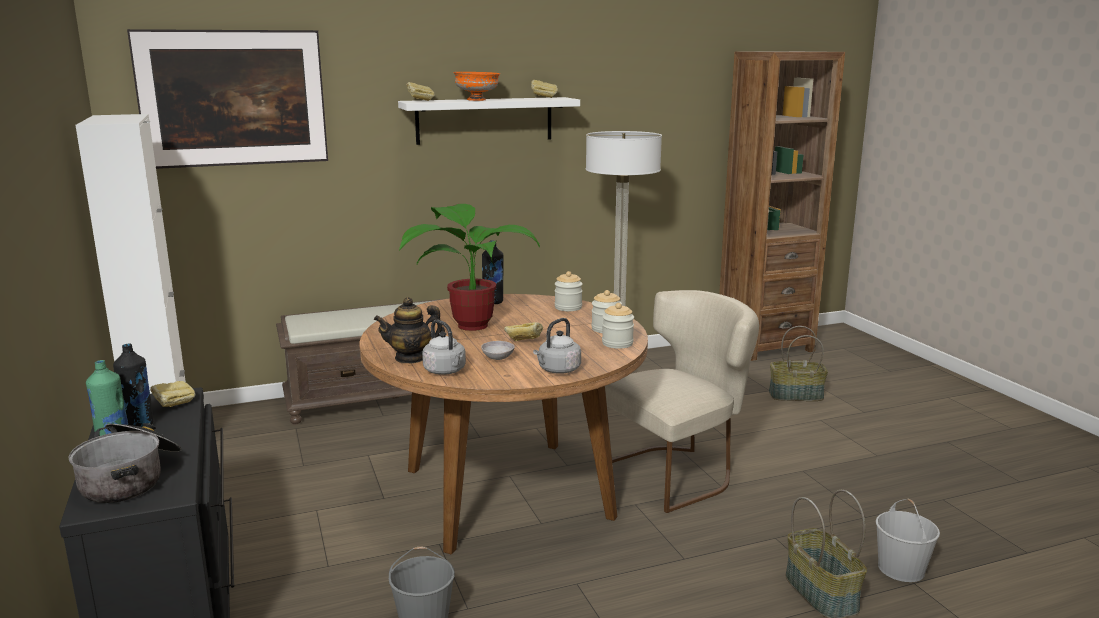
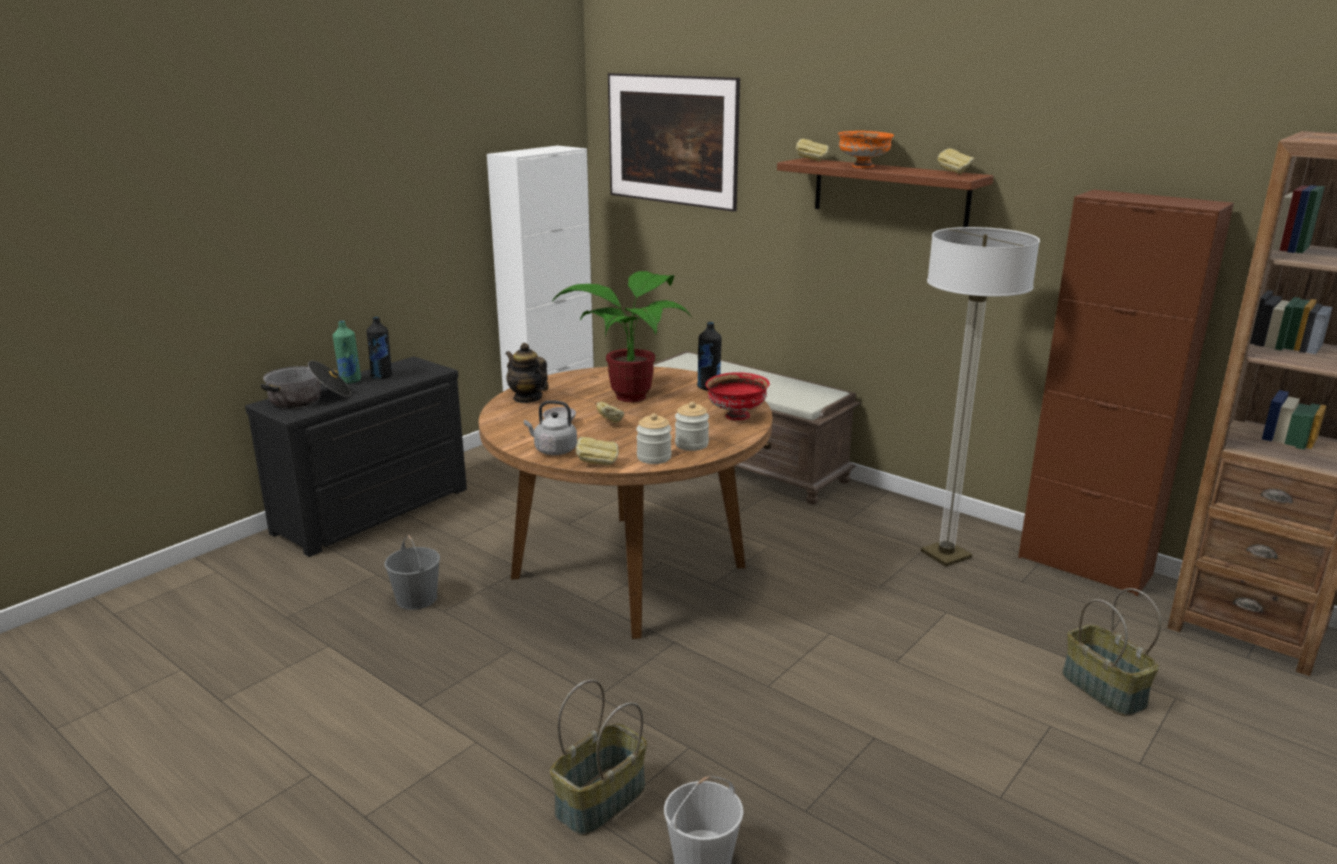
camera: 60 degrees right, 5 degrees up
bread [150,381,195,407] -> bread moved to [576,437,619,465]
white shelf [398,97,580,145] -> brown shelf [777,158,994,227]
grey kettle [422,320,466,375] -> none
jar [555,271,583,311] -> red bowl [706,372,770,420]
beige chair [605,290,759,513] -> none
none -> brown cabinet [1018,189,1234,596]

